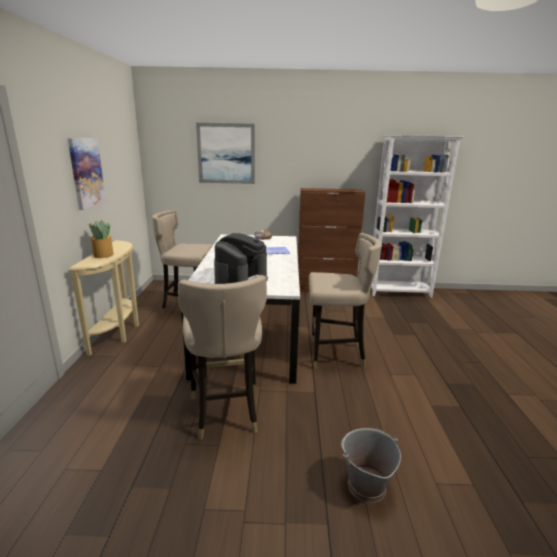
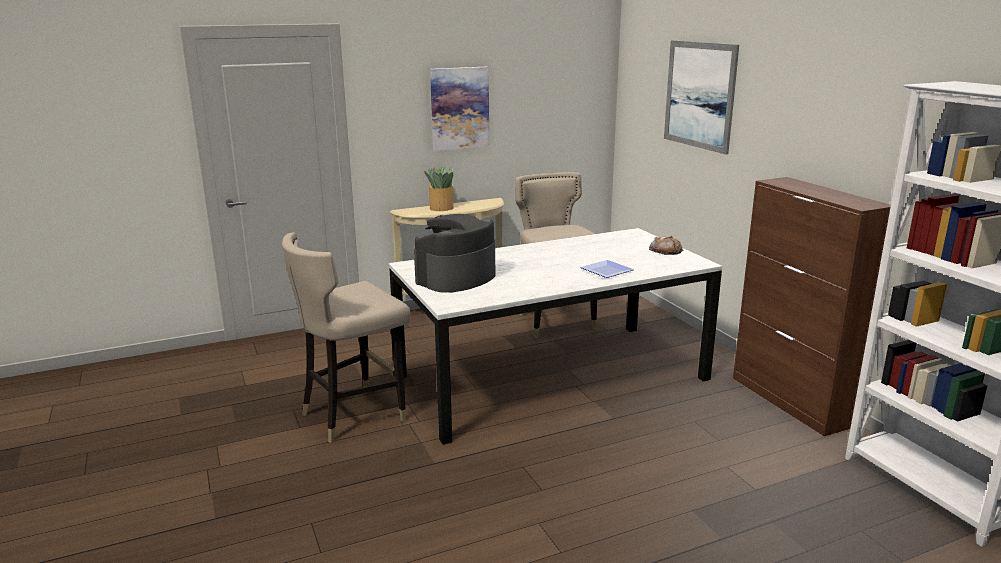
camera: 65 degrees right, 0 degrees up
coffee machine [214,233,268,284] -> coffee machine turned 135 degrees clockwise [414,214,496,293]
beige stool [309,233,382,369] -> none
grey bucket [341,428,401,503] -> none

